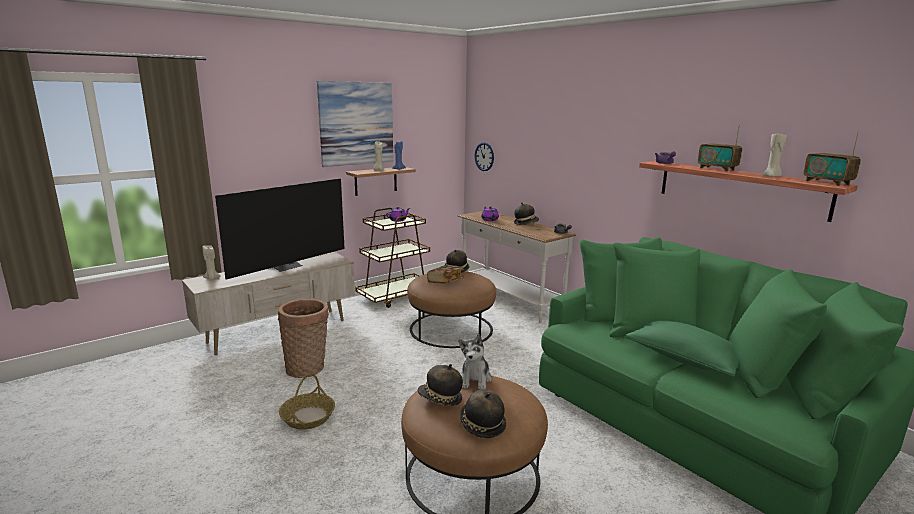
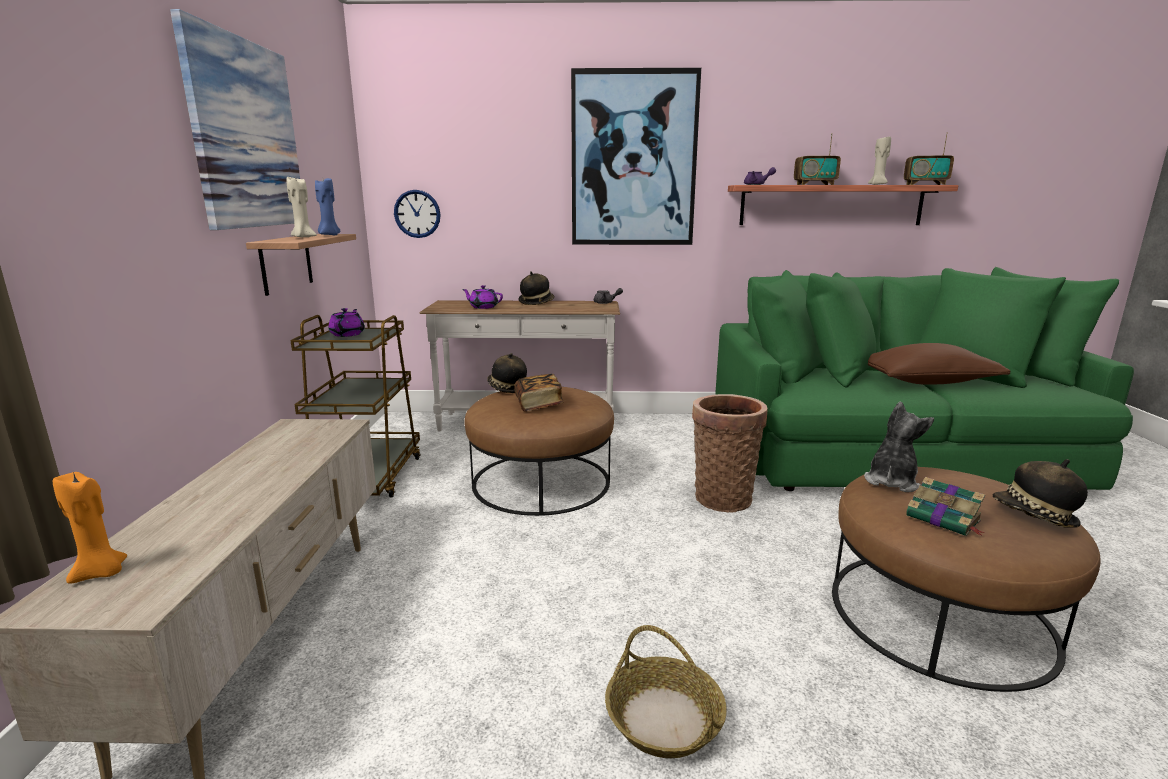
camera: 50 degrees left, 0 degrees up
beige candle [202,245,221,280] -> orange candle [53,472,127,584]
television [215,178,345,280] -> none
basket [278,299,329,378] -> basket moved to [692,394,768,512]
hat [417,364,463,406] -> book [906,477,985,536]
plush toy [458,334,492,390] -> plush toy turned 105 degrees counterclockwise [864,401,934,492]
green pillow [625,321,739,377] -> brown pillow [868,343,1010,385]
none -> picture [571,68,701,245]

